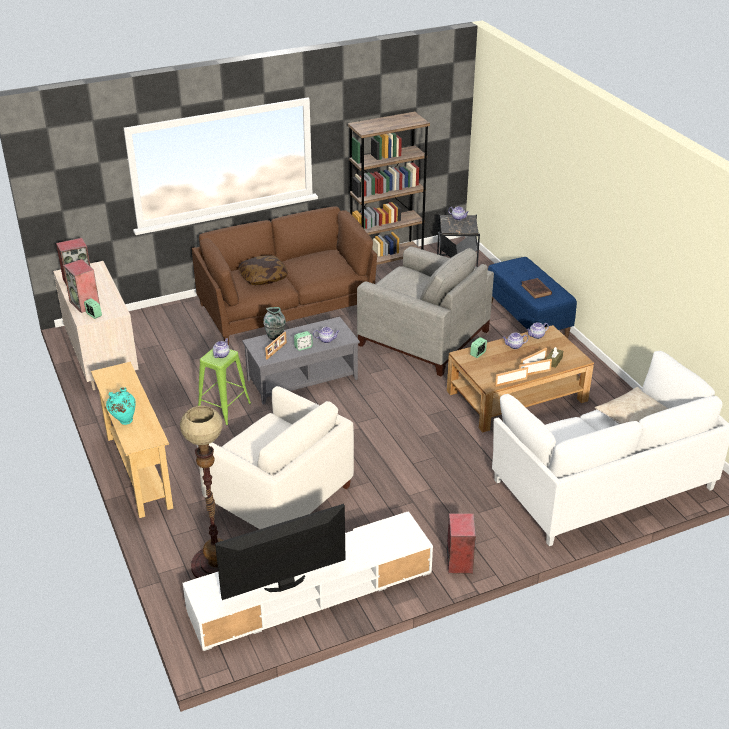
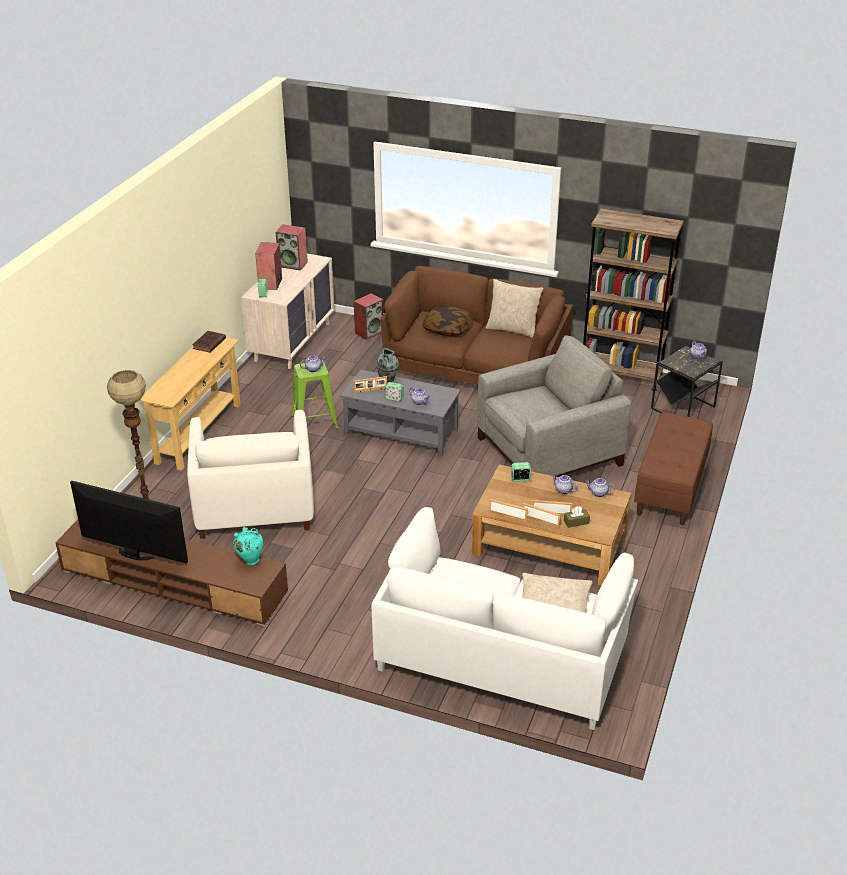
camera: 45 degrees right, 0 degrees up
turquoise vase [106,387,136,425] -> turquoise vase moved to [233,527,263,565]
white tv stand [183,511,433,651] -> brown tv stand [55,519,288,626]
grey armchair [357,246,494,377] -> grey armchair turned 105 degrees counterclockwise [477,336,631,477]
speaker [447,513,476,574] -> speaker moved to [354,293,384,340]
blue bench [488,257,577,338] -> brown bench [634,412,713,525]
brown book [521,278,552,299] -> brown book moved to [192,331,226,353]
none -> beige pillow [486,279,543,338]

